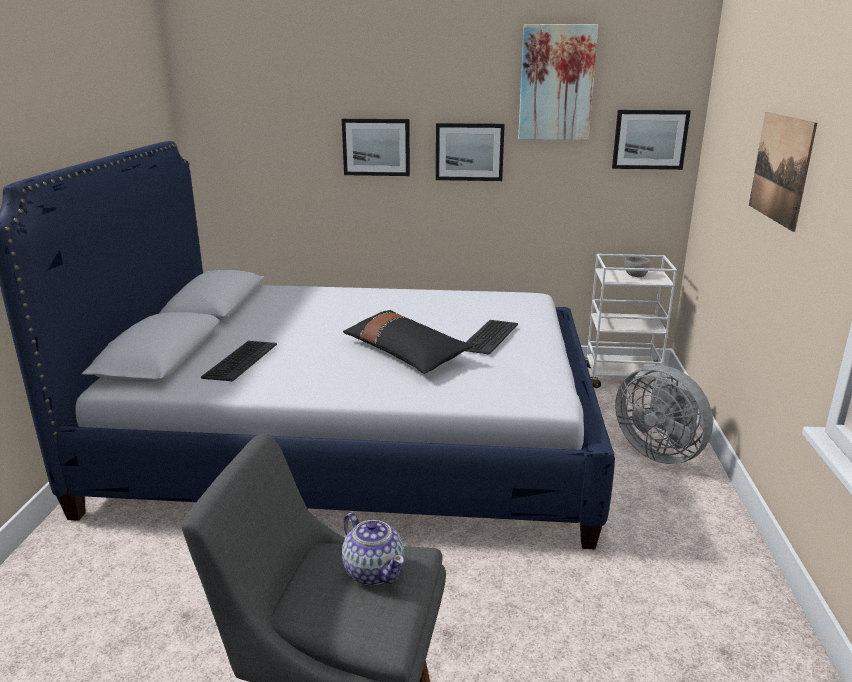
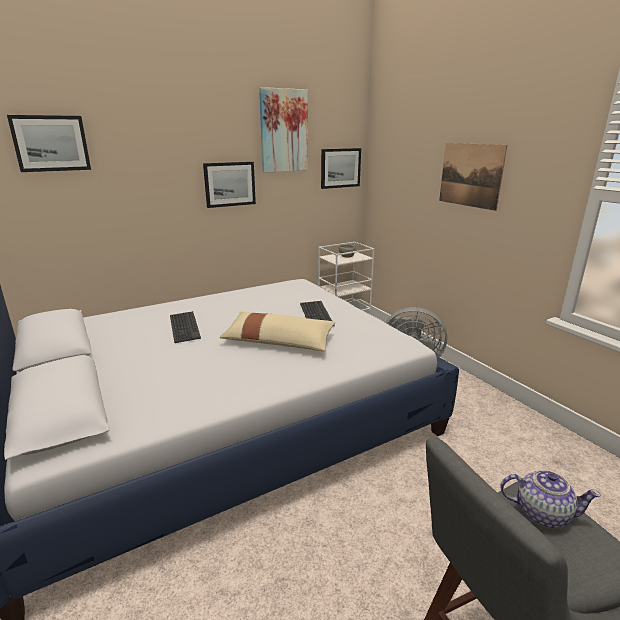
camera: 35 degrees left, 0 degrees up
keyboard [201,341,277,381] -> keyboard moved to [170,311,201,343]
picture [342,119,410,176] -> picture moved to [7,115,91,172]
black pillow [343,310,473,374] -> beige pillow [219,311,336,351]

